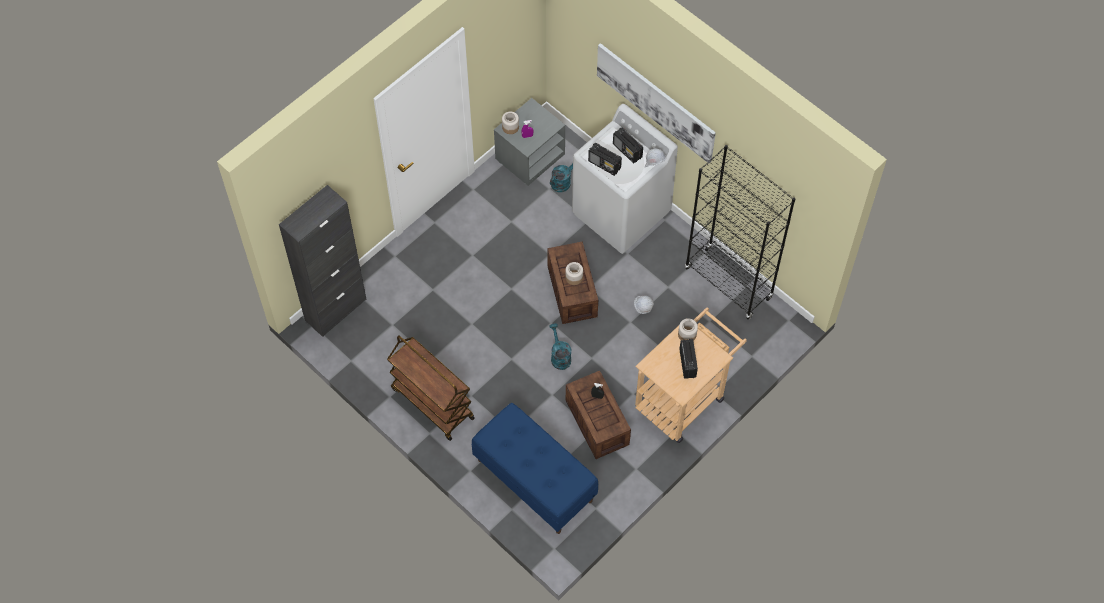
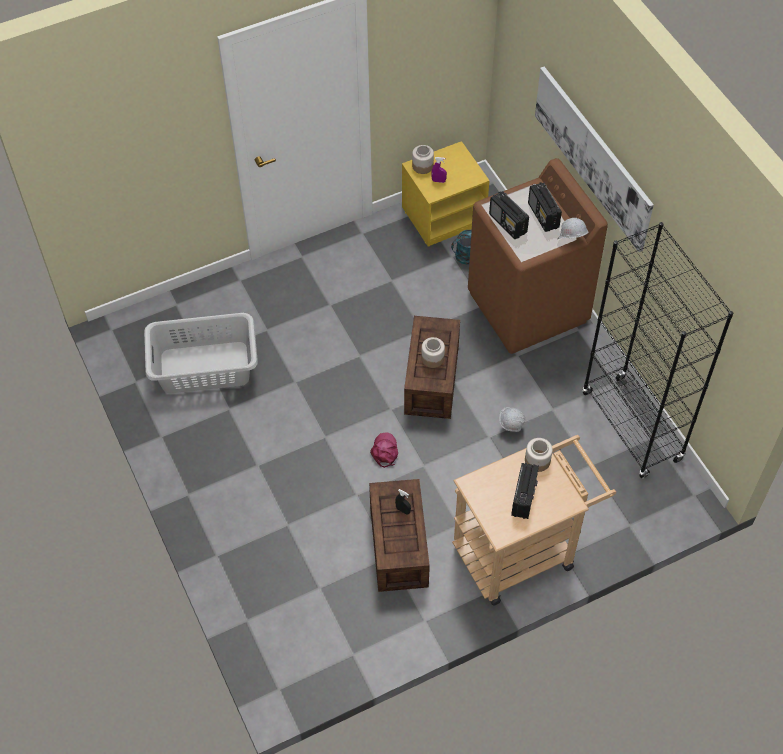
camera: 20 degrees right, 5 degrees down
black cabinet [279,185,367,337] -> none
brown cart [387,336,475,441] -> none
blue bench [471,403,599,534] -> none
grey nightstand [494,98,565,186] -> yellow nightstand [402,141,490,246]
turquoise watering can [549,323,571,370] -> pink cap [370,432,398,468]
white washing machine [572,104,678,254] -> brown washing machine [468,158,608,354]
none -> grey laundry basket [144,313,258,393]

